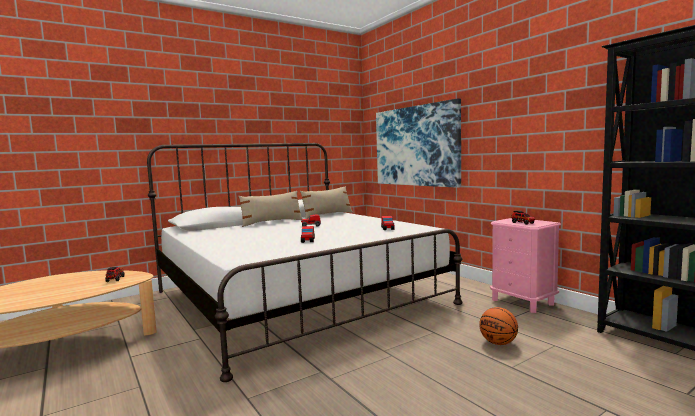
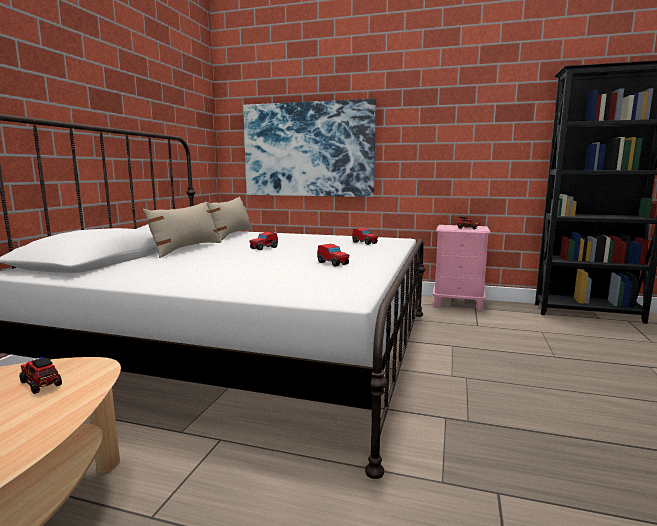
camera: 40 degrees left, 5 degrees up
basketball [480,307,518,345] -> none

